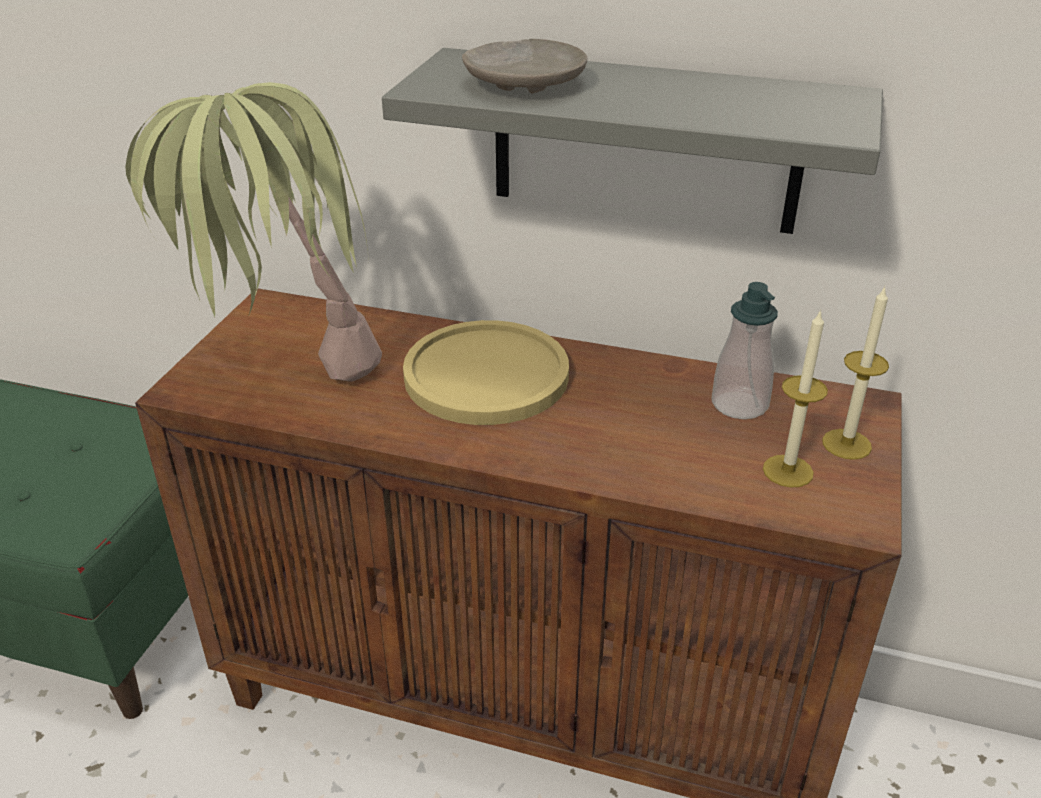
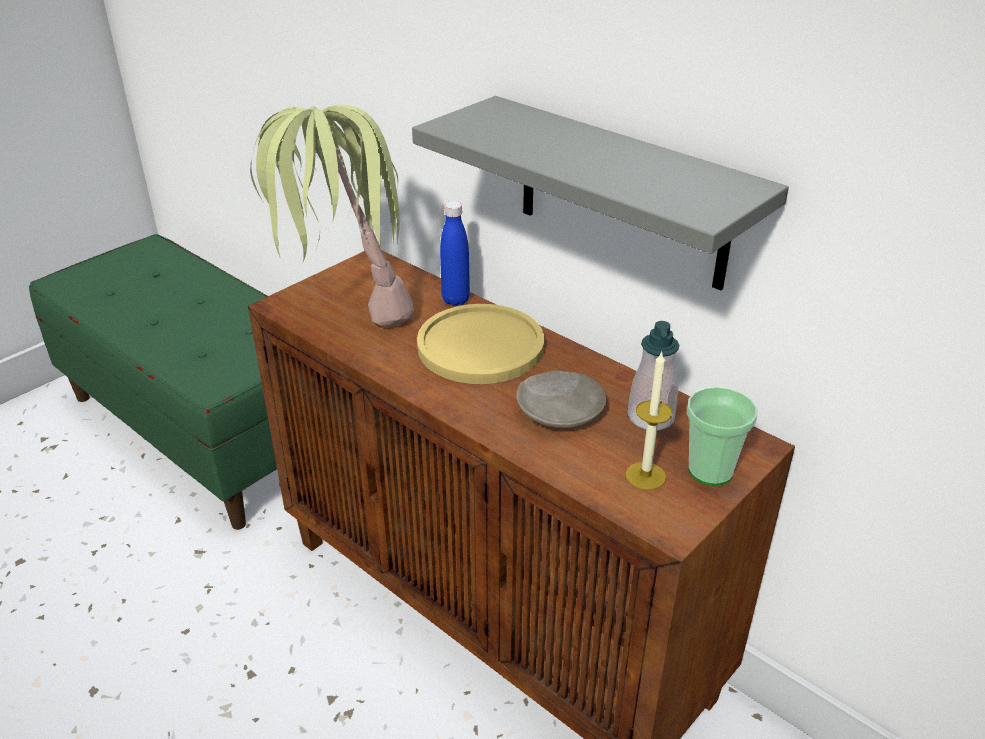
camera: 25 degrees right, 0 degrees up
beige plate [462,39,587,93] -> beige plate moved to [517,371,606,428]
candle [822,286,889,460] -> cup [687,387,757,486]
none -> blue bottle [440,201,470,306]

